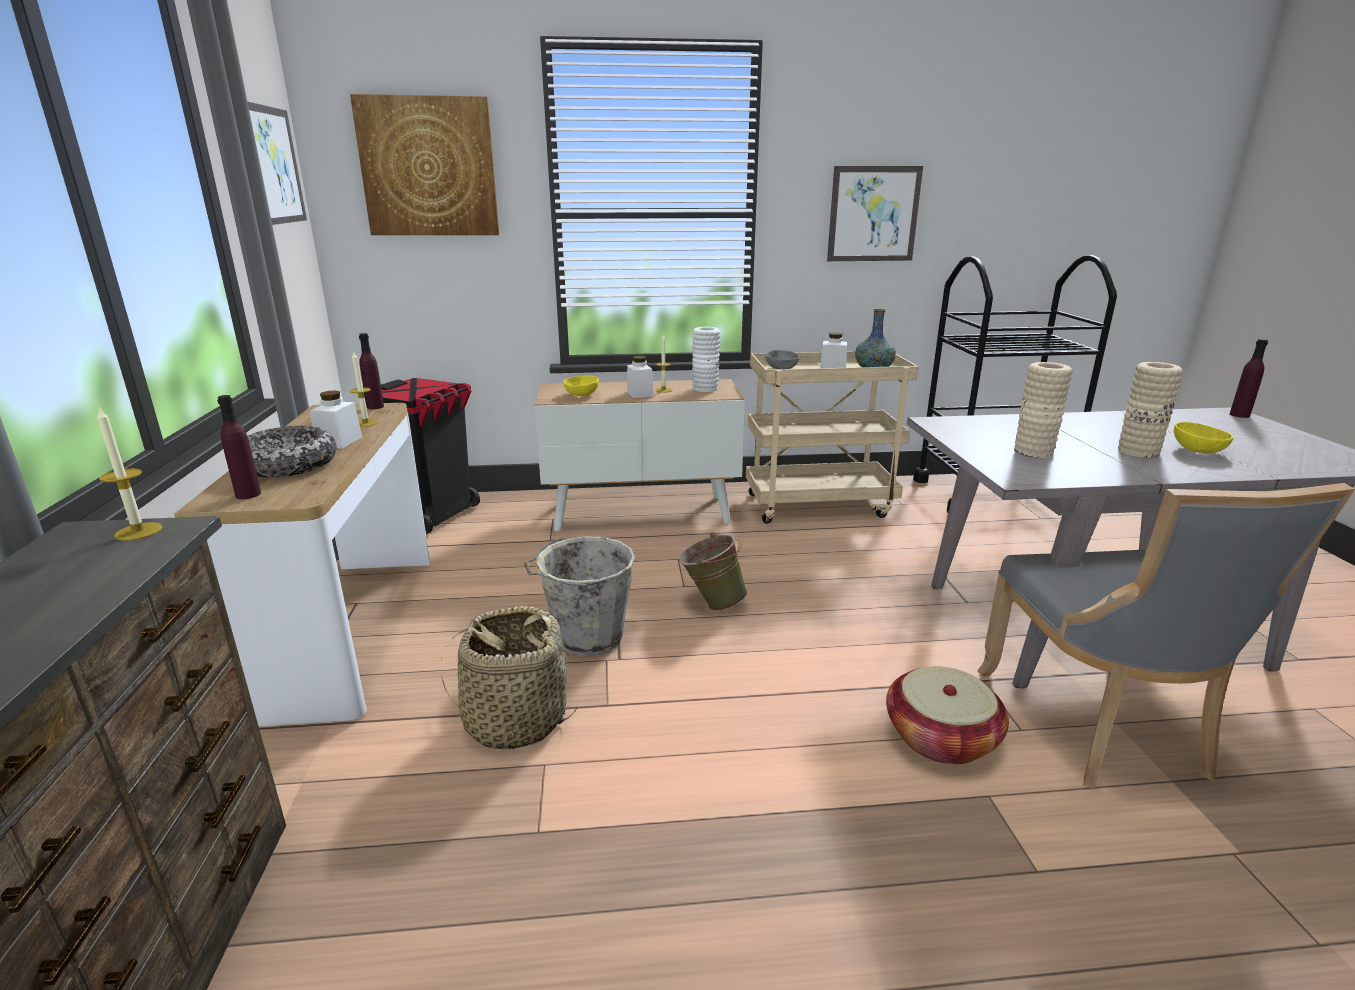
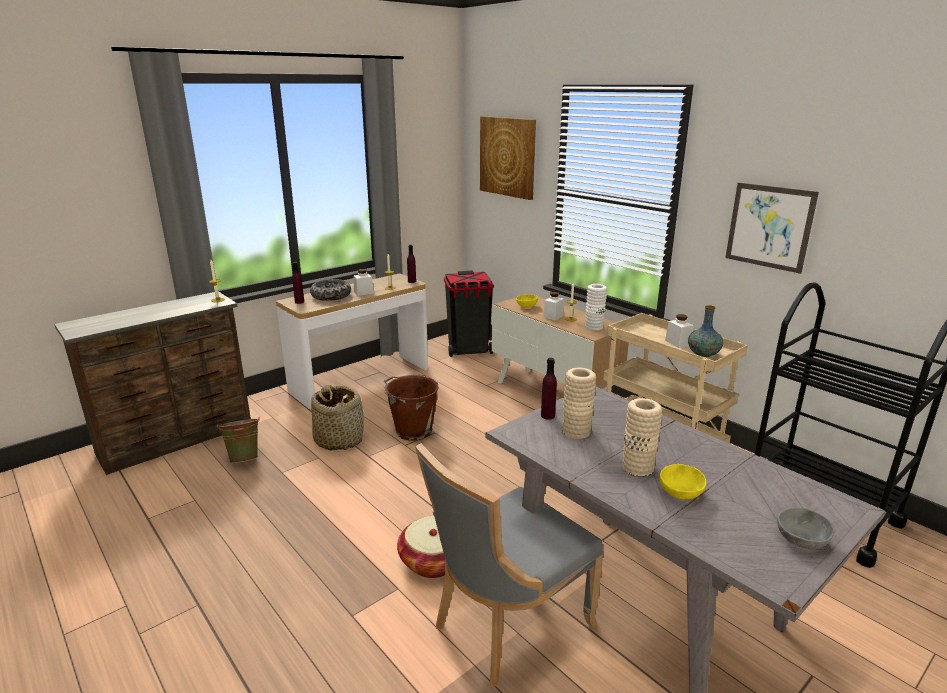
camera: 55 degrees right, 0 degrees up
picture [248,102,307,225] -> none
grey bucket [524,536,635,656] -> brown bucket [384,374,439,440]
green bucket [679,532,747,611] -> green bucket moved to [217,418,260,463]
grey bowl [766,350,799,369] -> grey bowl moved to [777,508,834,549]
purple bottle [1230,339,1268,418] -> purple bottle moved to [541,358,557,420]

